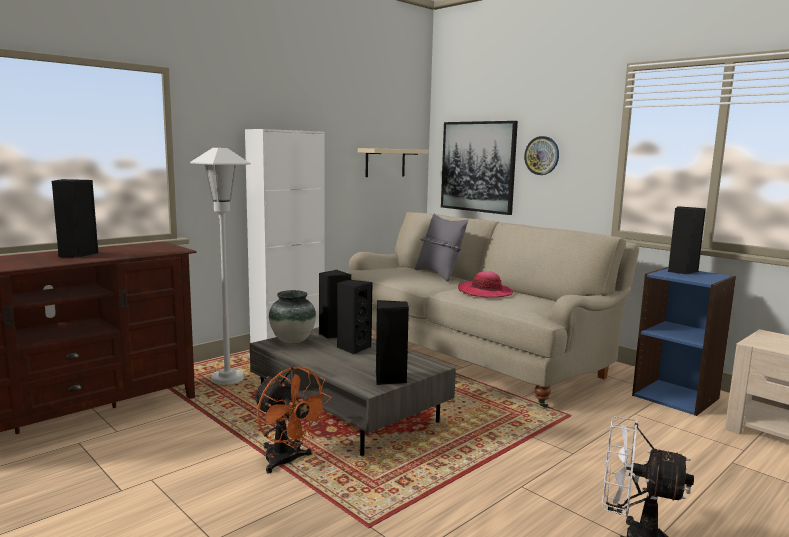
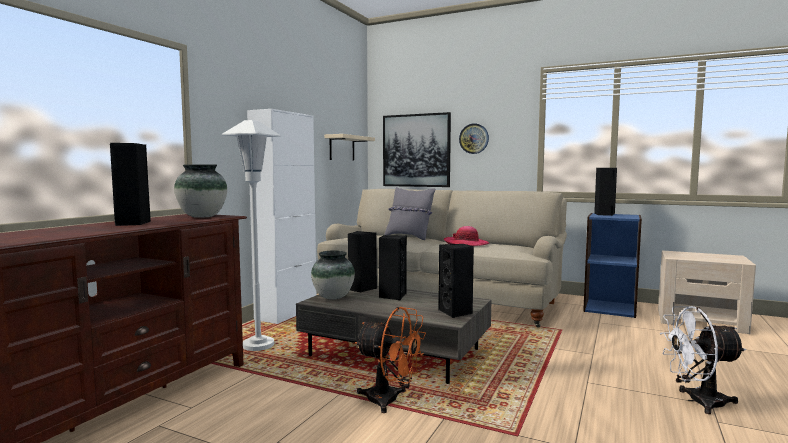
camera: 20 degrees left, 5 degrees down
none -> vase [174,164,227,218]

